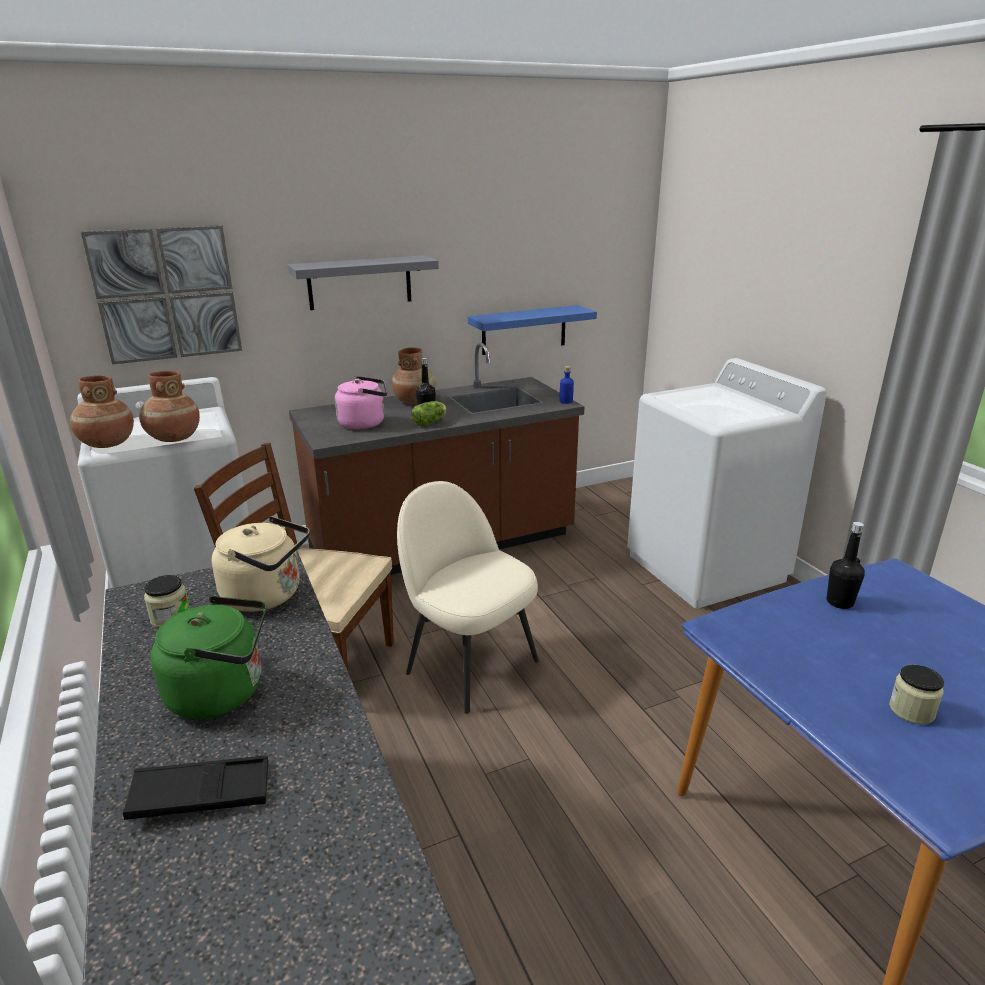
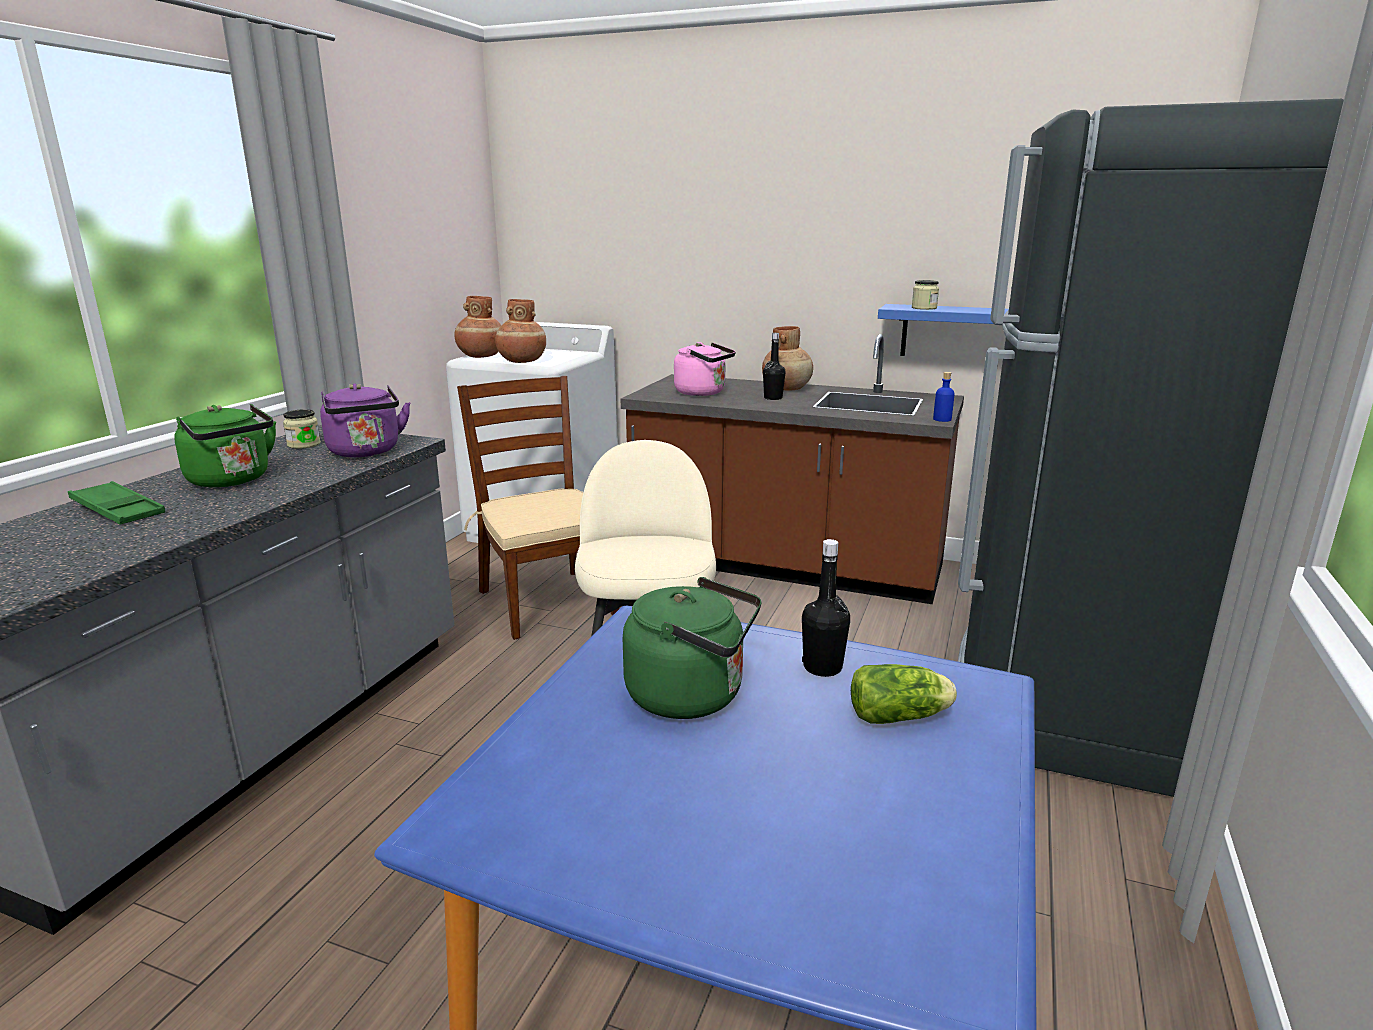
camera: 45 degrees right, 5 degrees down
picture [81,225,242,364] -> none
black tray [123,756,269,820] -> green tray [68,481,165,525]
beige kettle [212,516,310,612] -> purple kettle [320,383,410,457]
grey shelf [287,255,439,310] -> none
lettuce [411,401,447,427] -> lettuce moved to [851,664,957,724]
white washing machine [627,358,827,608] -> black fridge [958,99,1344,797]
jar [889,664,944,724] -> jar moved to [912,280,939,310]
none -> green kettle [623,577,761,719]

